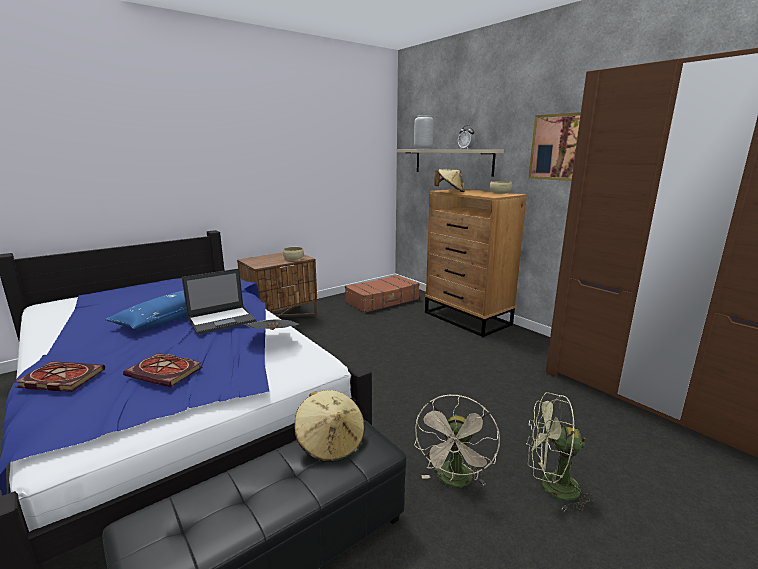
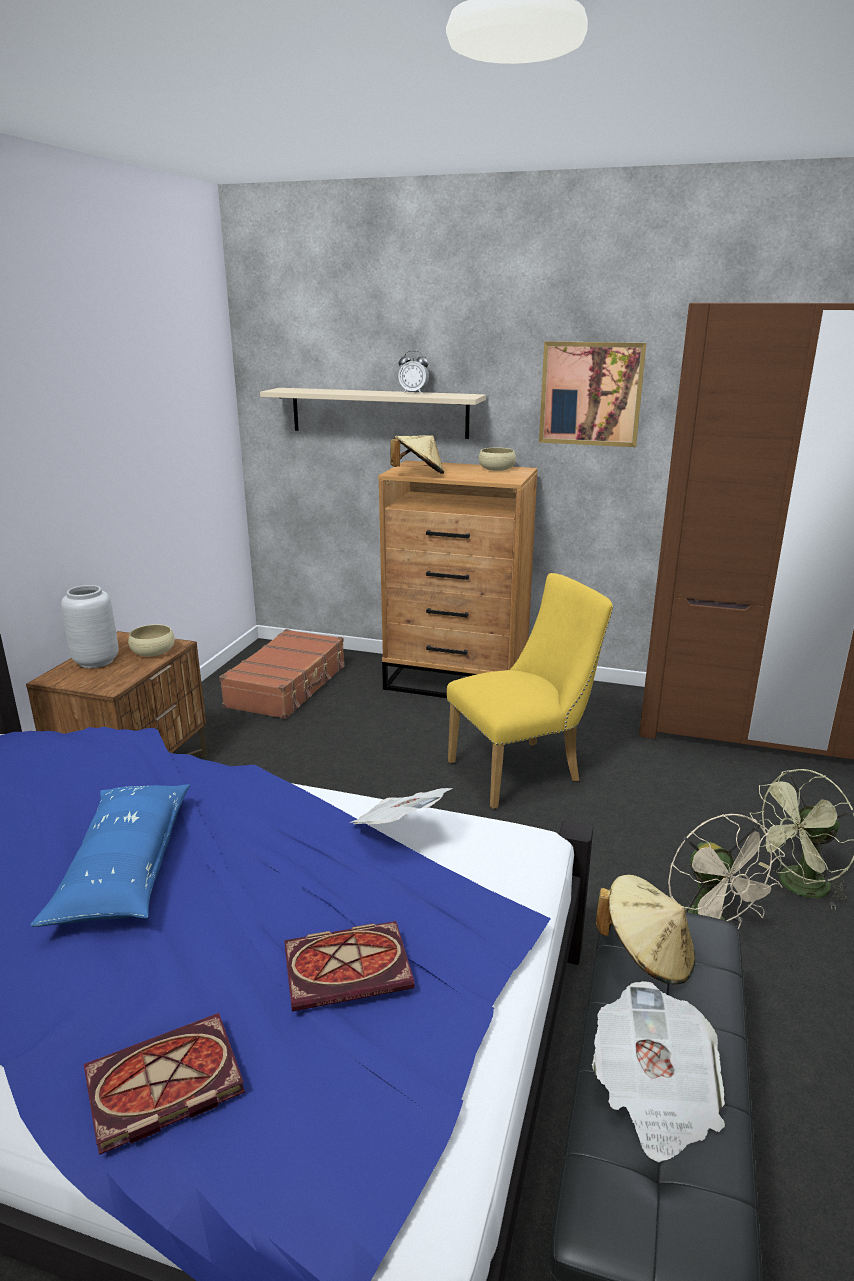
camera: 35 degrees left, 5 degrees up
laptop [182,268,256,335] -> none
grey vase [414,115,434,149] -> grey vase moved to [61,585,118,668]
none -> yellow chair [447,573,613,809]
none -> newspaper [592,981,725,1162]

